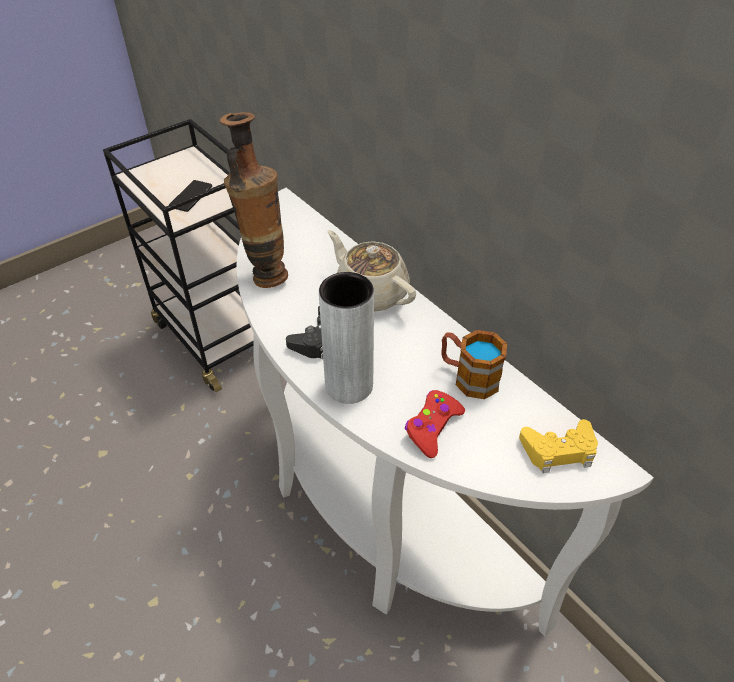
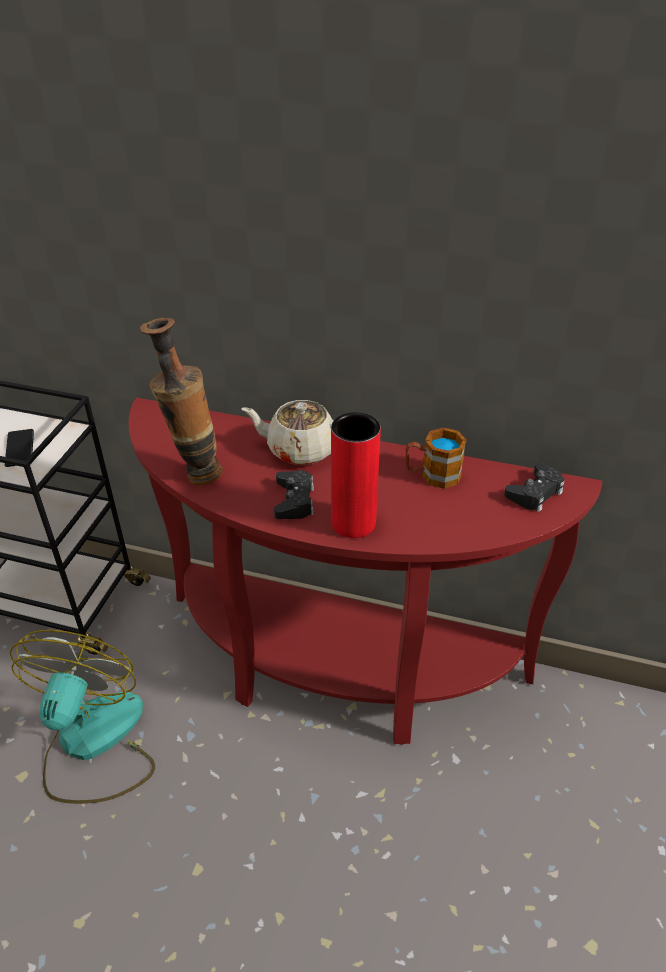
camera: 35 degrees left, 5 degrees down
white console table [236,188,654,637] -> red console table [129,398,602,745]
grey vase [319,272,374,404] -> red vase [331,412,381,538]
red game controller [405,390,465,458] -> none
yellow game controller [519,419,598,473] -> black game controller [504,463,565,512]
none -> fan [10,630,155,804]

